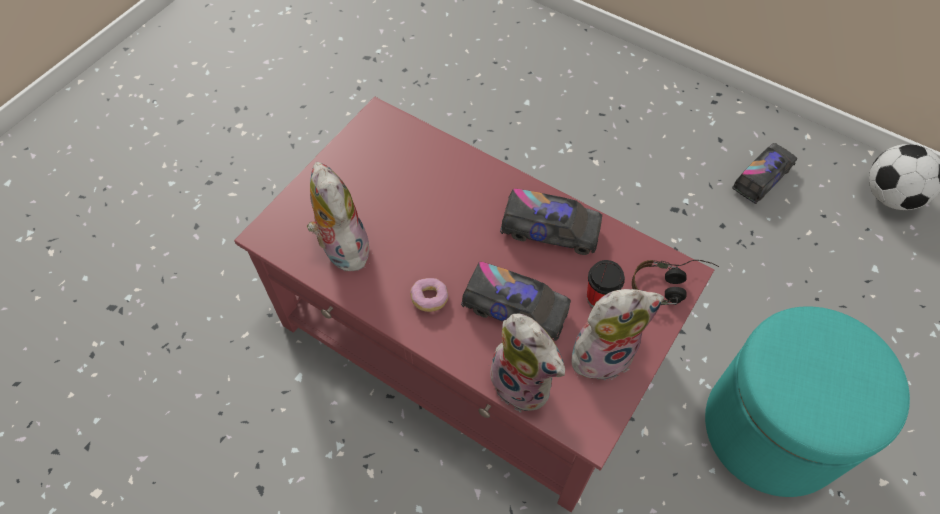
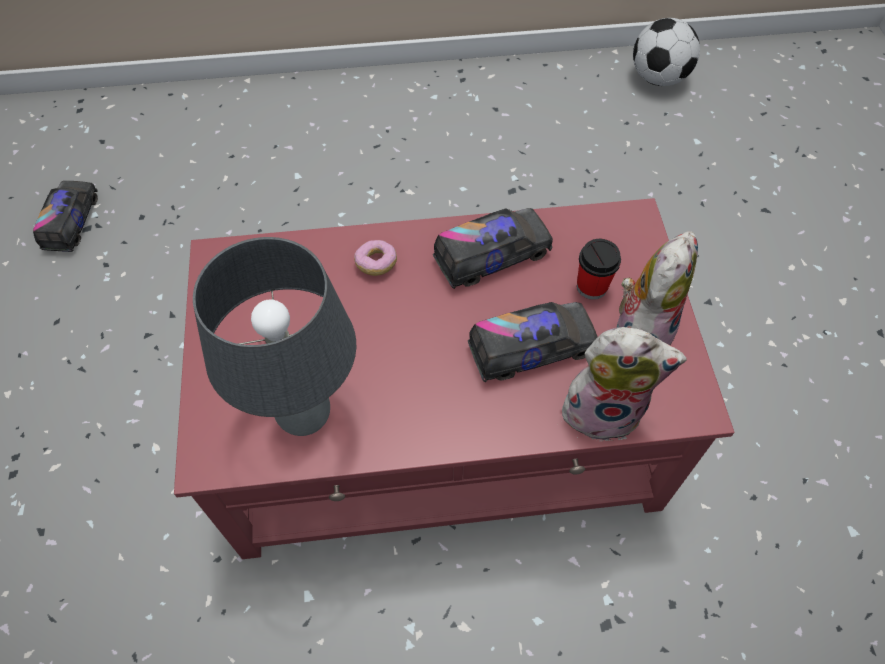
camera: 40 degrees left, 0 degrees up
plush toy [307,162,371,271] -> grey table lamp [193,237,356,436]
donut [410,278,448,312] -> donut moved to [354,240,397,276]
headphones [632,260,719,305] -> none
turquoise ottoman [705,306,910,497] -> none
toy truck [732,143,797,204] -> toy truck moved to [33,181,98,252]

